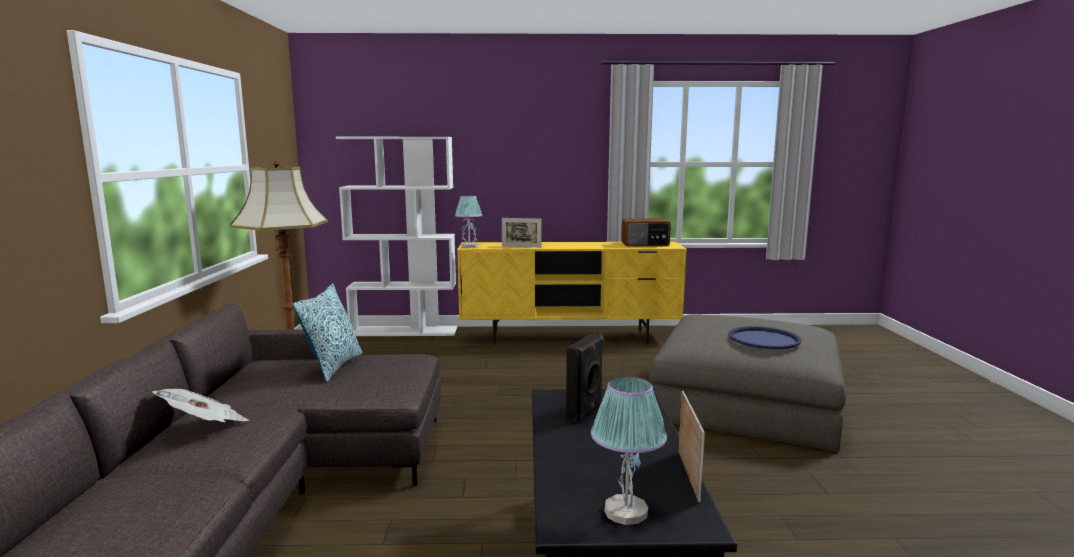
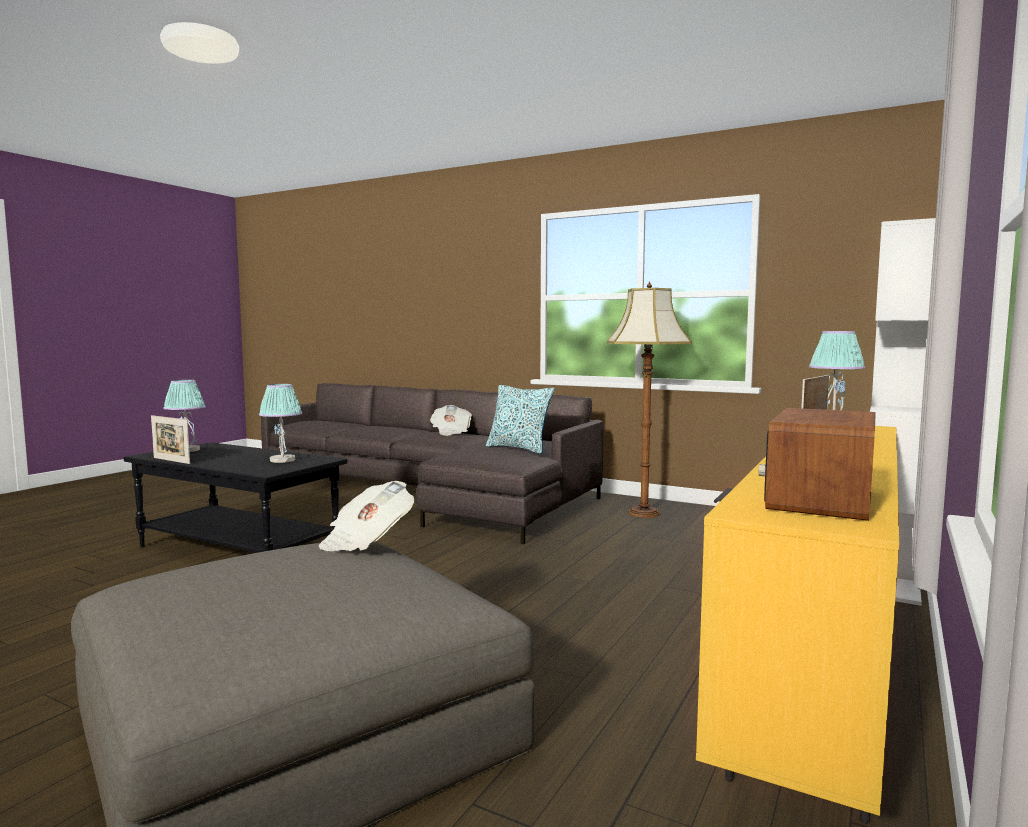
camera: 120 degrees right, 5 degrees down
black speaker [566,334,603,422] -> table lamp [259,384,302,463]
blue tray [728,326,801,349] -> none
none -> newspaper [319,481,414,551]

